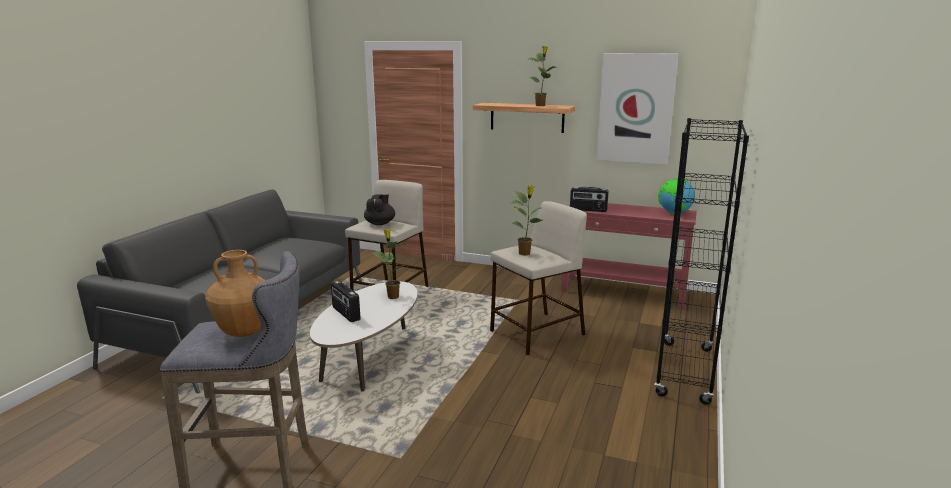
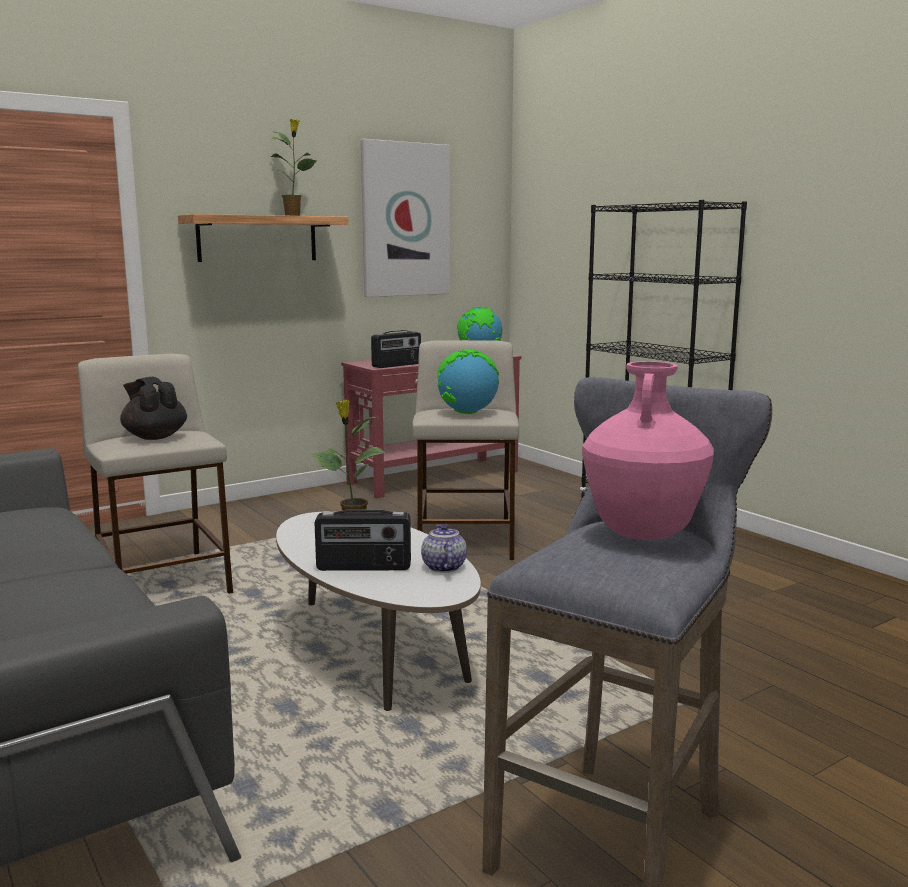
camera: 55 degrees left, 5 degrees down
brown vase [205,250,264,337] -> pink vase [582,361,714,540]
potted plant [511,185,544,256] -> globe [437,349,499,414]
none -> teapot [421,525,467,572]

